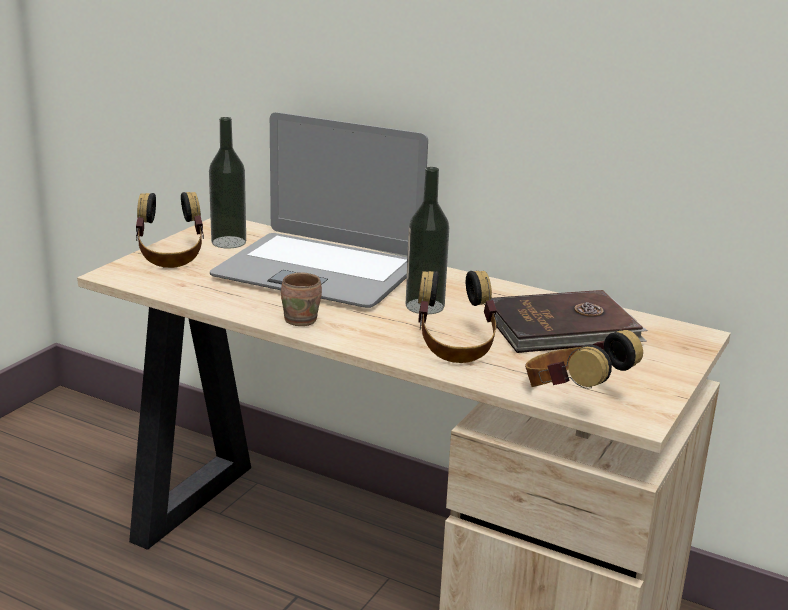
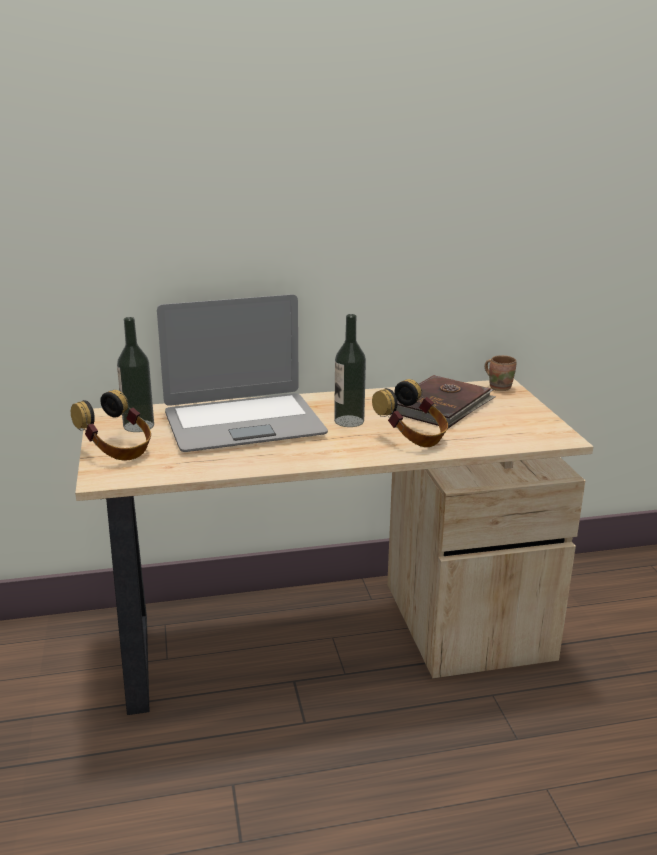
camera: 40 degrees left, 0 degrees up
brown mug [281,272,322,326] -> brown mug moved to [485,355,516,391]
headphones [525,329,643,389] -> none

